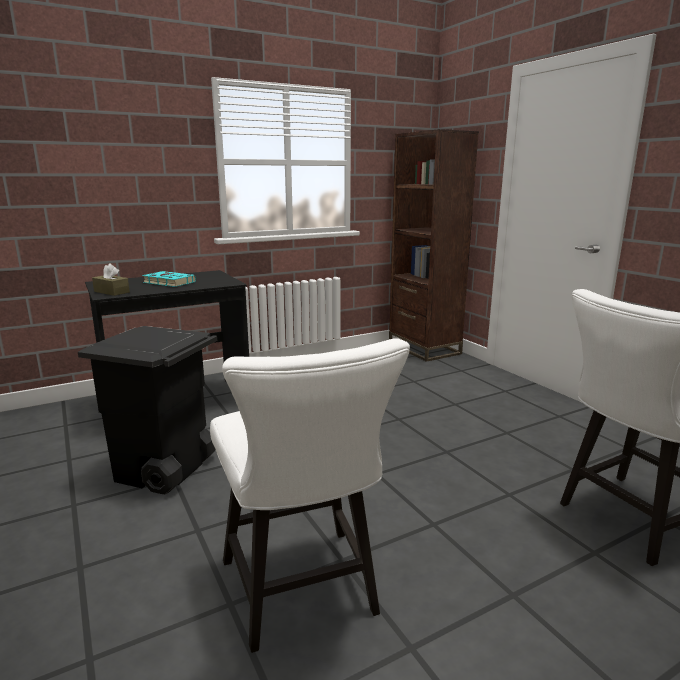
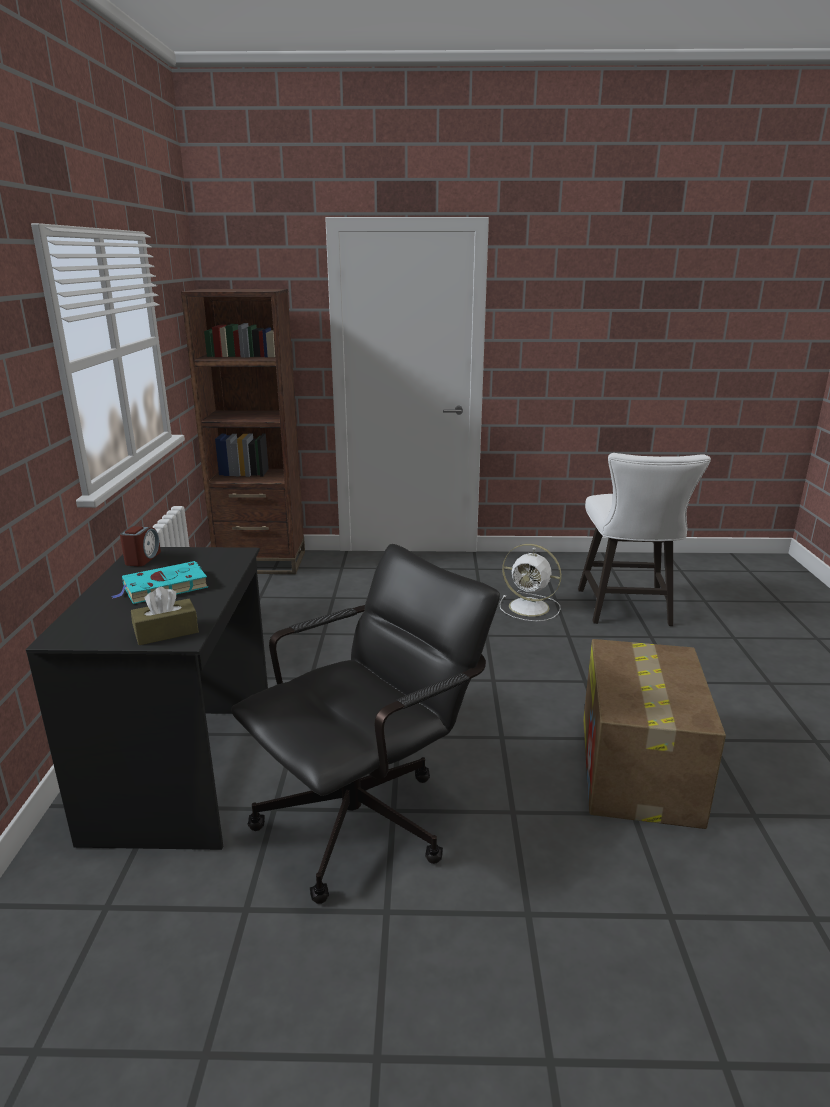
camera: 60 degrees left, 5 degrees up
black trash can [78,326,217,494] -> black office chair [231,544,500,904]
white chair [210,338,410,653] -> cardboard box [583,639,726,829]
none -> alarm clock [120,526,161,566]
none -> white fan [500,544,562,621]

